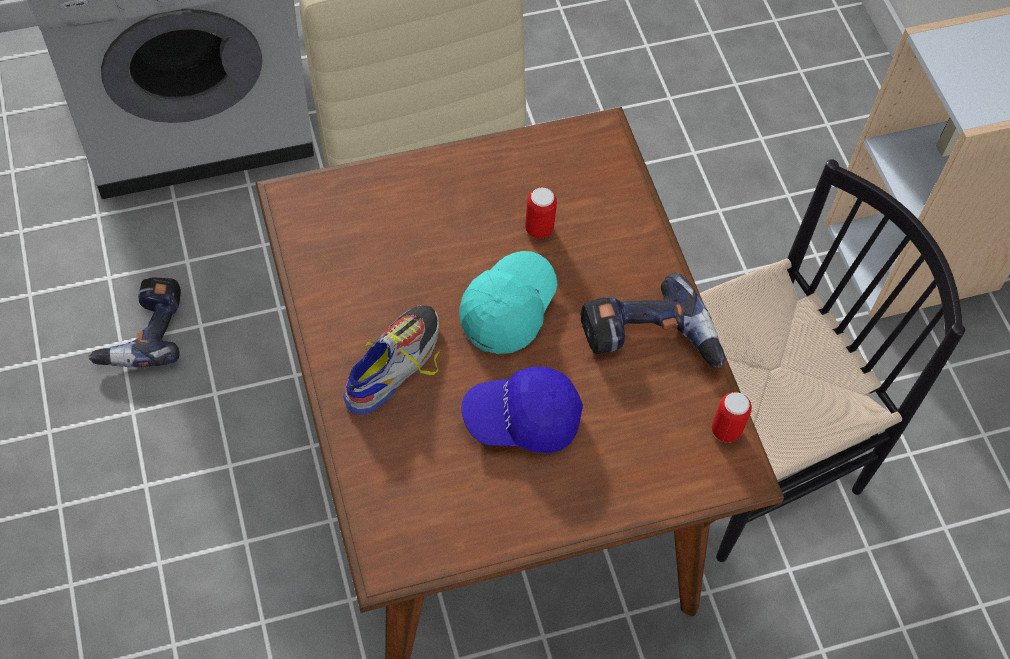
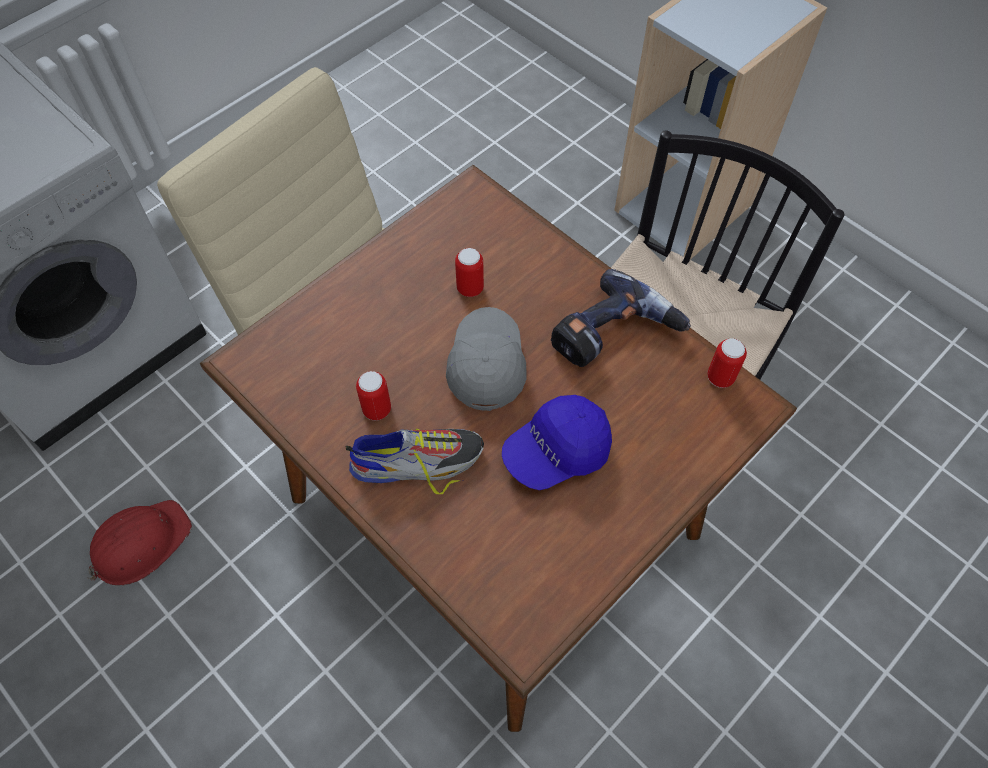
camera: 25 degrees left, 0 degrees up
power drill [89,278,181,368] -> red hard hat [88,500,192,585]
shoe [343,305,440,414] -> shoe turned 75 degrees clockwise [345,429,484,494]
turquoise cap [459,251,558,354] -> grey cap [446,307,527,411]
none -> can [356,371,391,421]

